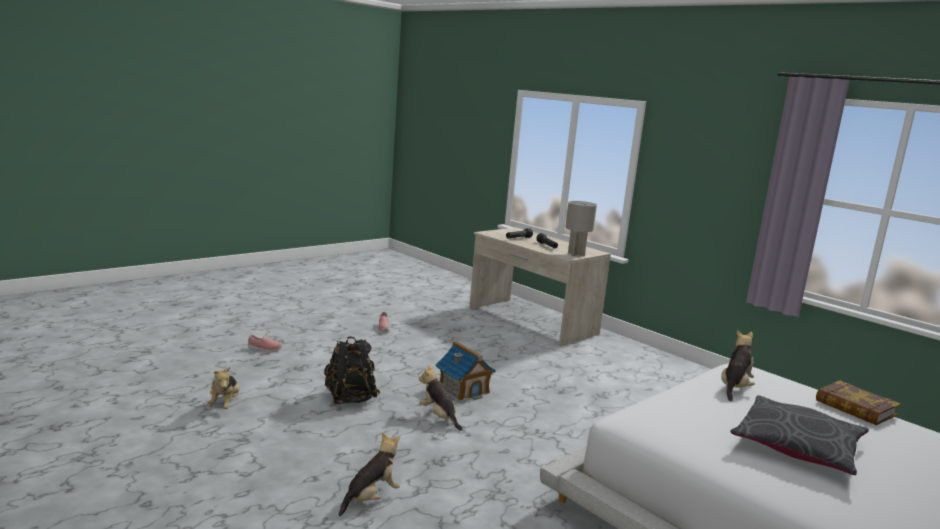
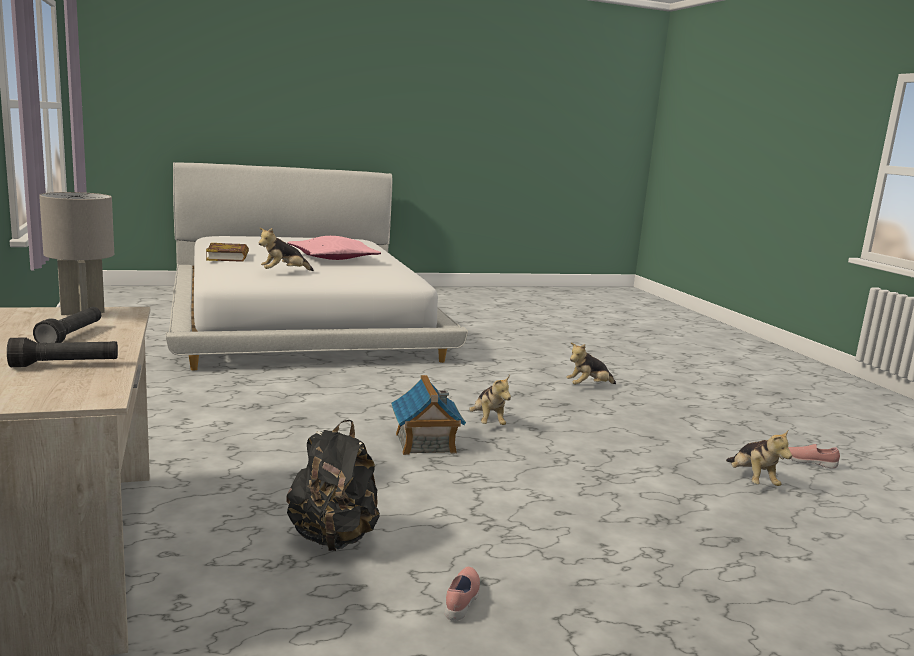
camera: 155 degrees left, 0 degrees up
plush toy [207,367,240,409] -> plush toy turned 150 degrees clockwise [726,429,792,486]
pink shoe [248,335,282,352] -> pink shoe moved to [788,444,840,469]
black backpack [324,336,380,404] -> black backpack moved to [286,420,380,551]
grey pillow [731,395,869,475] -> pink pillow [288,236,381,260]

